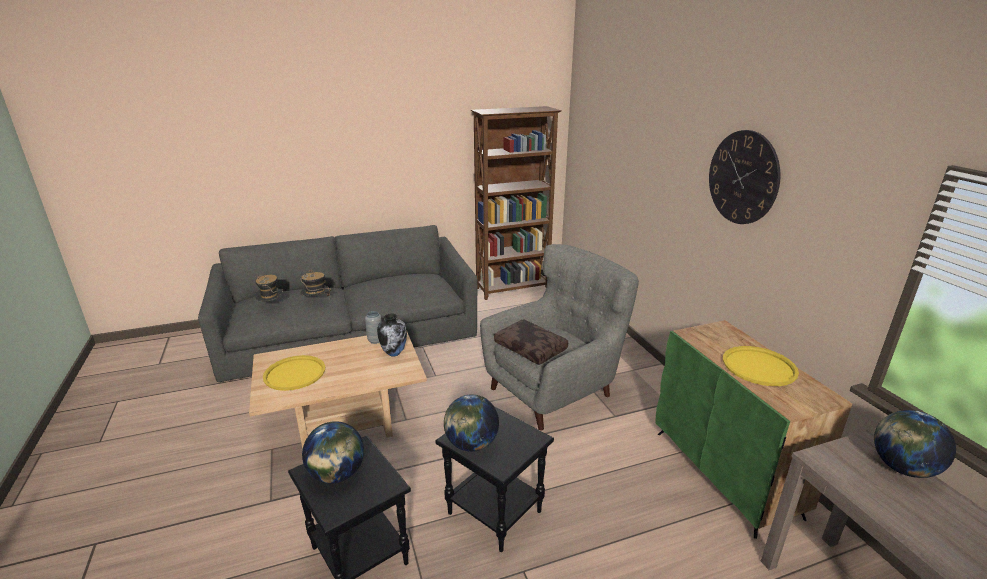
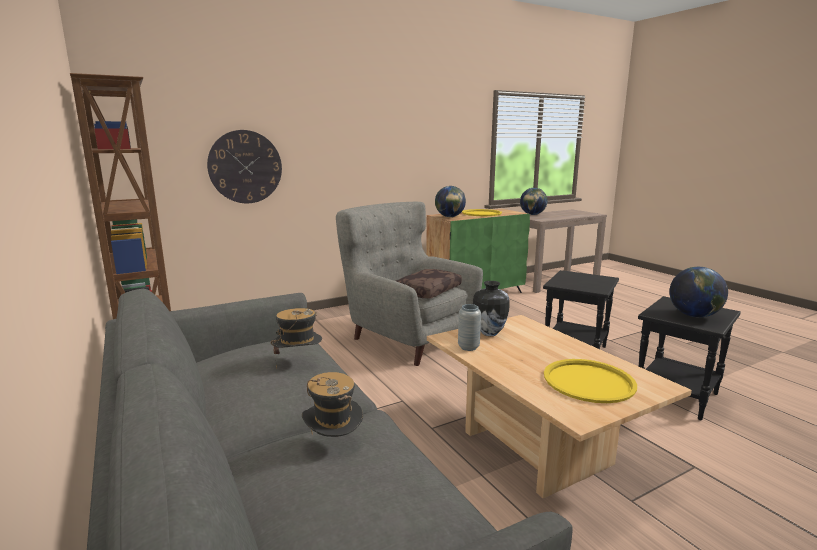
camera: 100 degrees left, 10 degrees down
hat [255,275,283,302] -> hat moved to [270,308,322,369]
globe [444,394,499,452] -> globe moved to [435,186,466,217]
wall clock [709,130,780,224] -> wall clock moved to [207,130,282,203]

